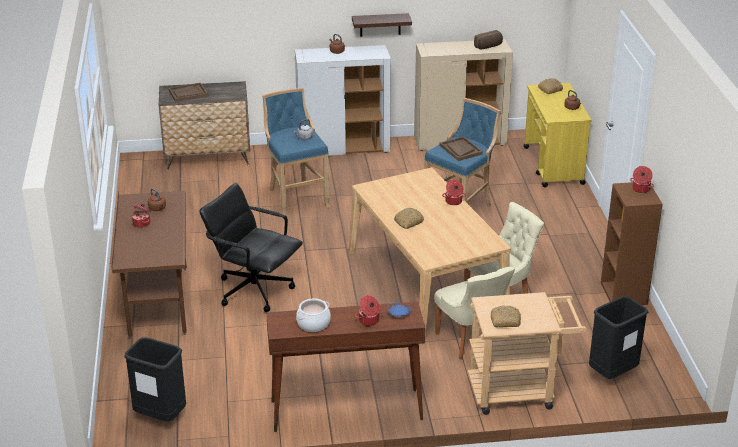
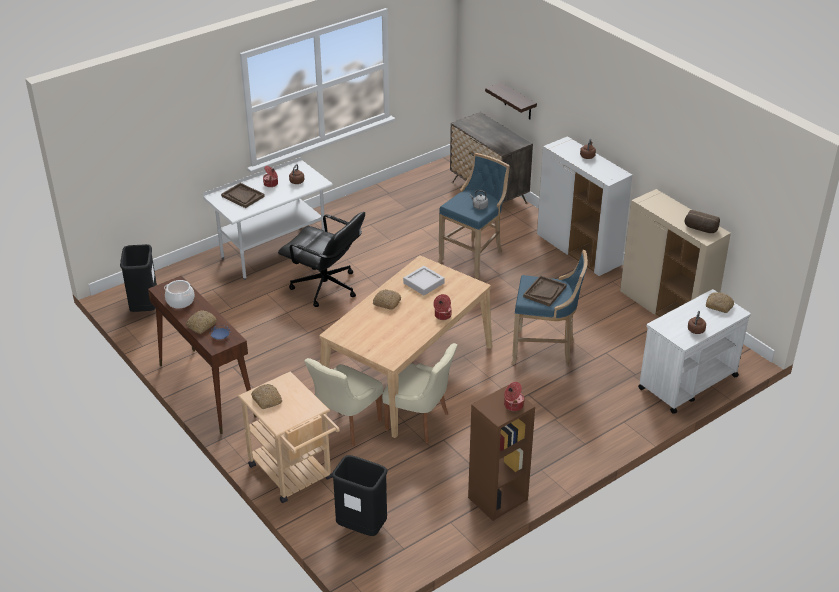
camera: 60 degrees right, 5 degrees up
brown desk [111,191,187,339] -> white desk [203,157,333,280]
brown tray [169,83,208,102] -> brown tray moved to [221,183,265,208]
black office chair [199,183,303,312] -> black office chair turned 120 degrees clockwise [278,212,365,307]
shelf [352,13,412,37] -> shelf moved to [485,83,537,119]
cooking pot [355,295,383,326] -> bread [186,311,217,334]
yellow cart [523,83,591,187] -> white cart [638,289,751,414]
none -> grey tray [403,266,445,295]

